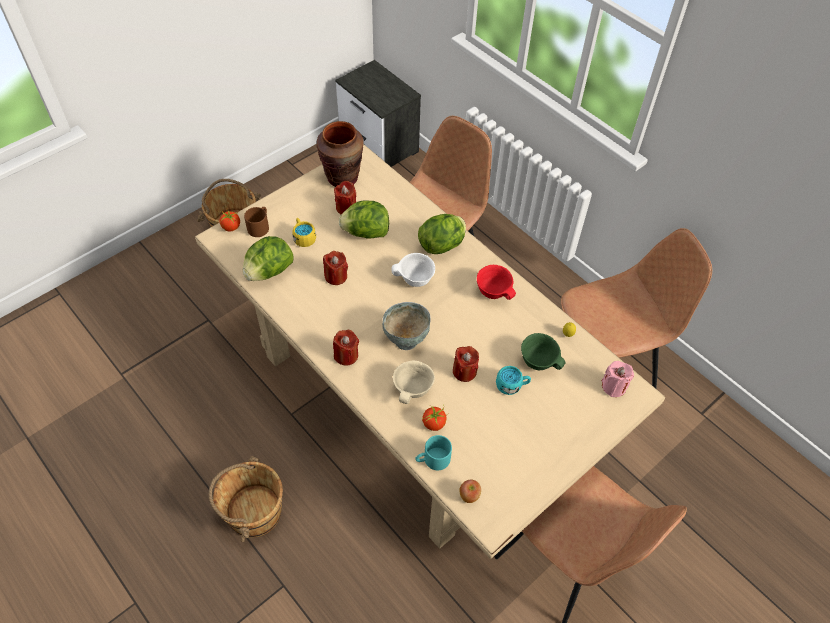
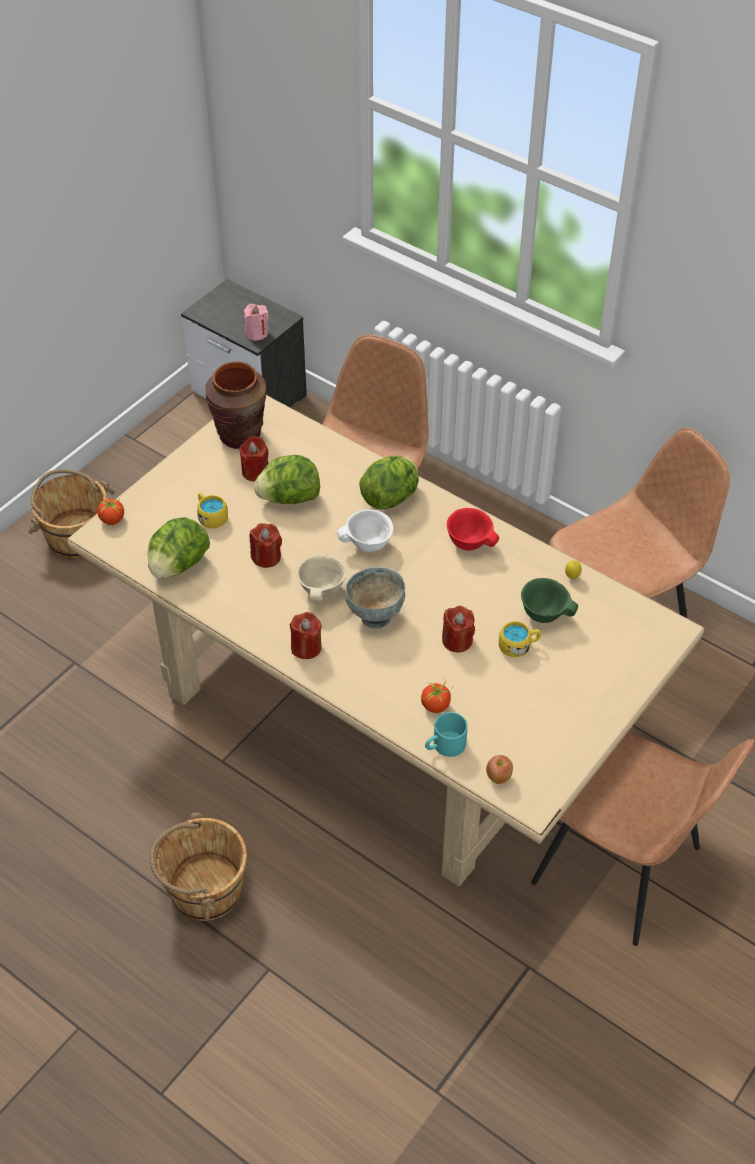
camera: 10 degrees left, 5 degrees down
brown mug [244,207,269,237] -> none
beige bowl [393,361,435,404] -> beige bowl moved to [297,554,347,602]
turquoise mug [496,366,531,395] -> yellow mug [499,621,541,657]
pink candle [601,361,634,397] -> pink candle moved to [244,304,269,341]

